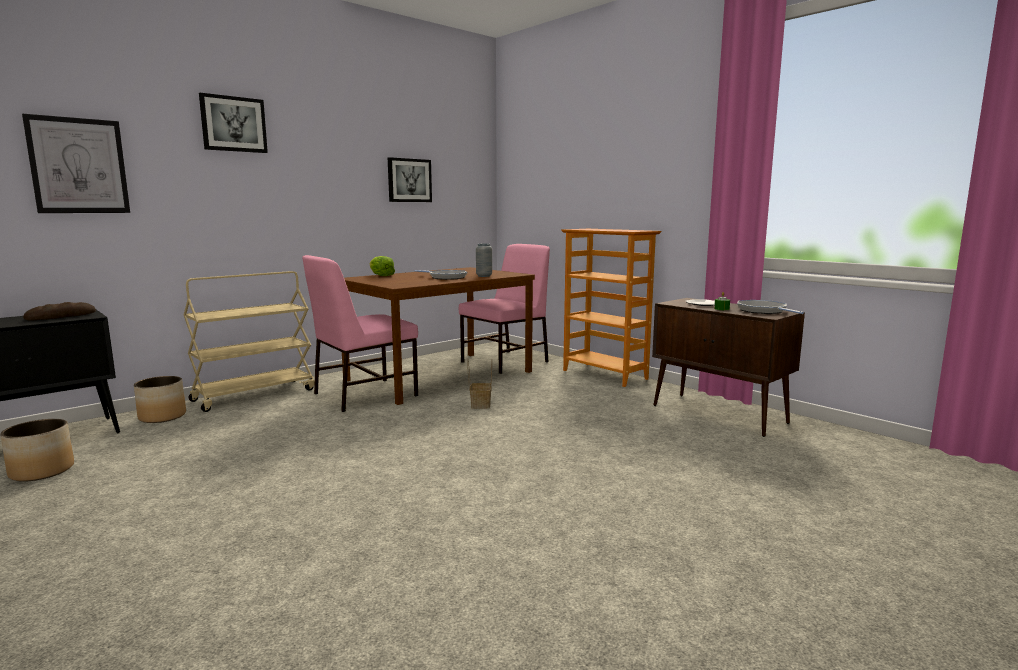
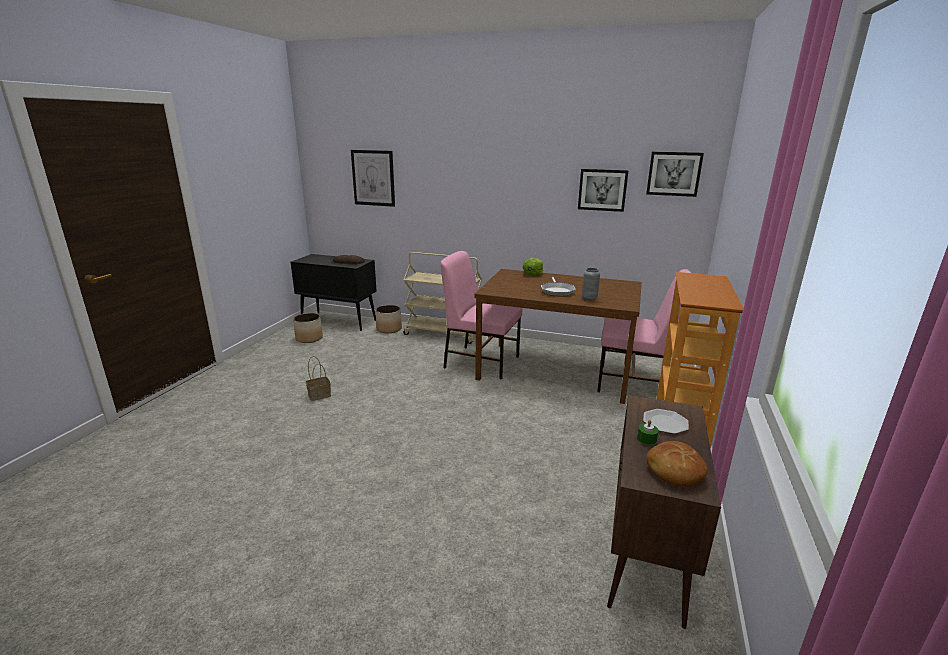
camera: 60 degrees right, 10 degrees up
picture [199,93,268,153] -> picture moved to [646,152,704,197]
basket [467,359,492,409] -> basket moved to [306,356,331,401]
frying pan [737,300,804,314] -> bread [646,441,708,487]

